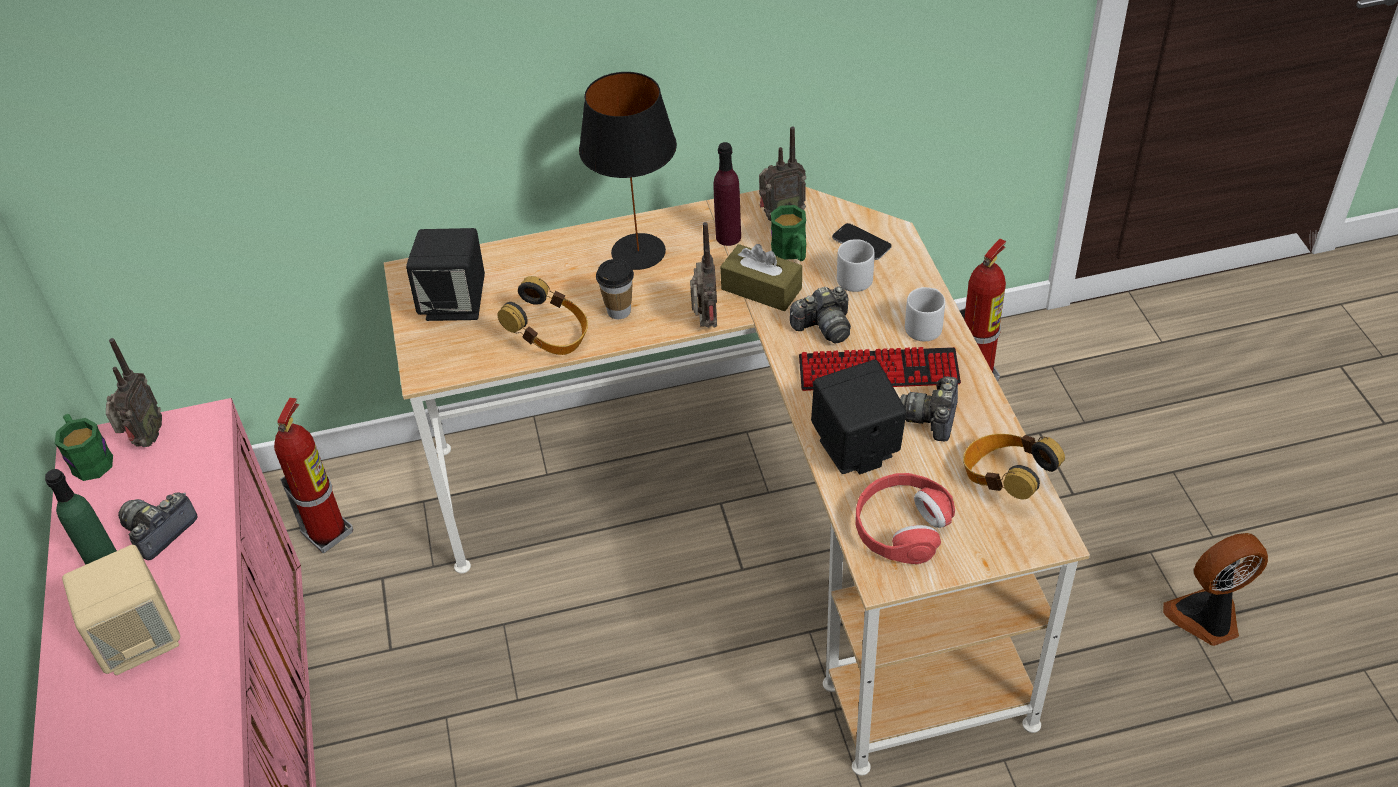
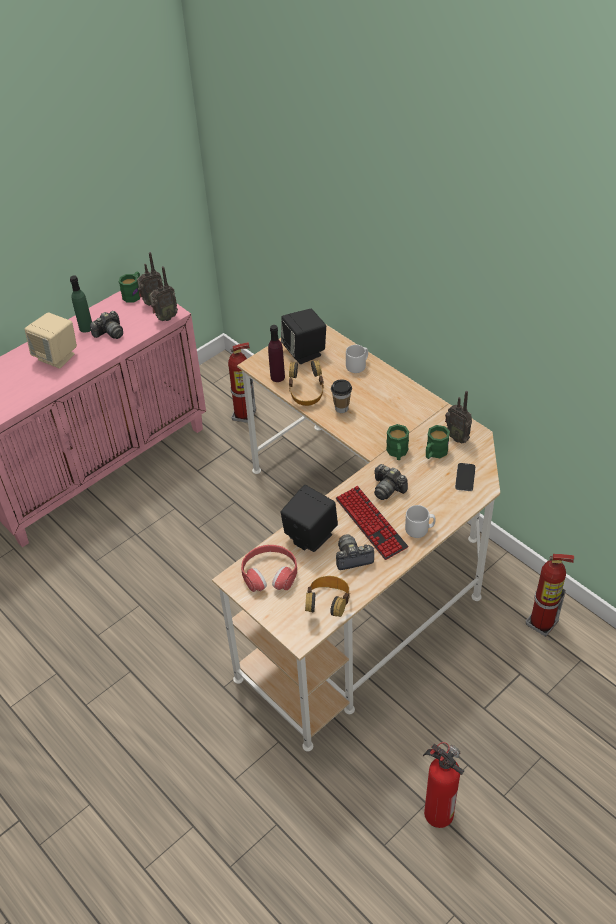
camera: 60 degrees right, 0 degrees up
camera [118,492,198,560] -> camera turned 135 degrees clockwise [90,311,123,339]
black table lamp [579,72,677,270] -> none
radio [690,222,717,328] -> radio moved to [149,266,178,321]
purple bottle [714,142,741,246] -> purple bottle moved to [268,325,285,382]
brown tissue box [720,244,802,311] -> green mug [386,424,409,460]
grey mug [837,239,875,292] -> grey mug moved to [346,345,368,373]
fan [1163,533,1268,646] -> fire extinguisher [423,742,464,828]

